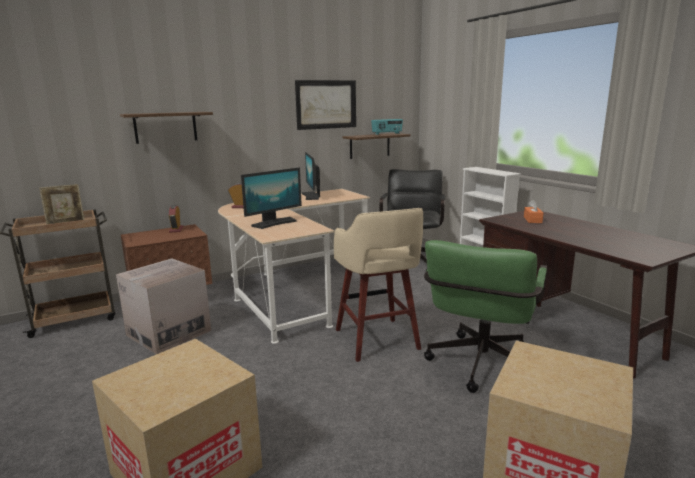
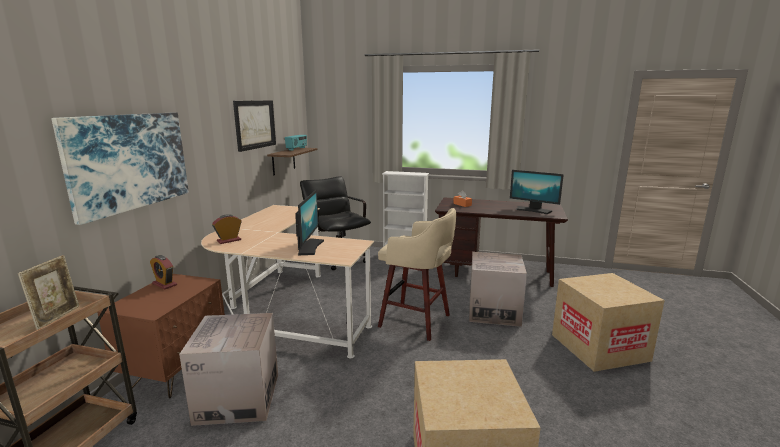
camera: 45 degrees left, 0 degrees up
shelf [120,112,213,144] -> picture [51,113,189,225]
monitor [302,152,320,200] -> monitor moved to [510,170,564,214]
green office chair [424,240,547,393] -> cardboard box [469,252,527,327]

